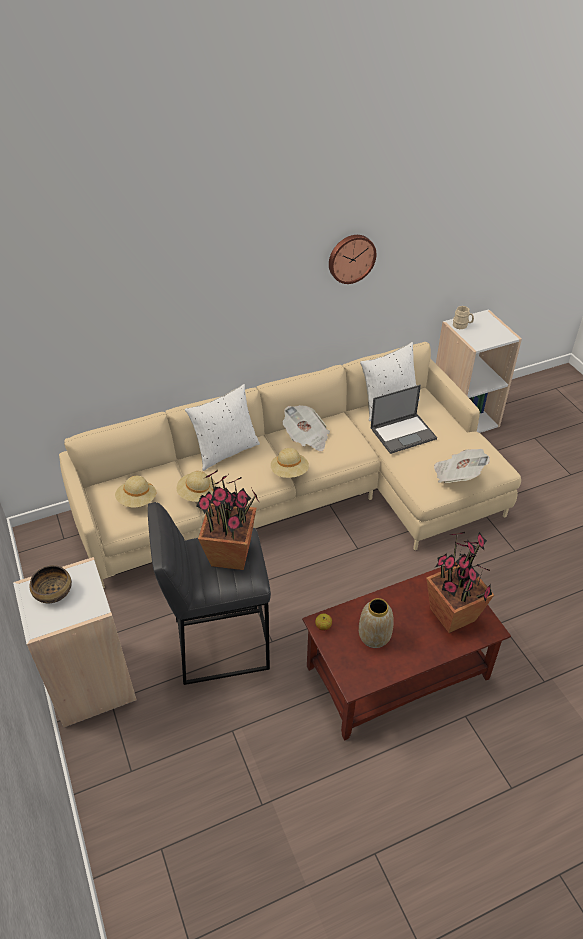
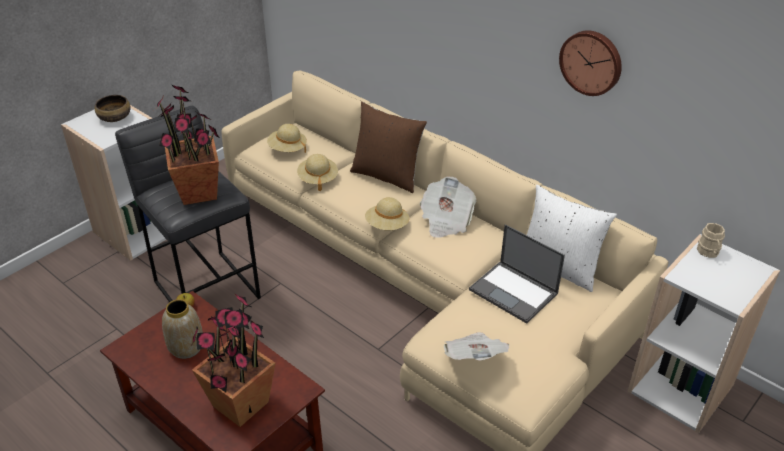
camera: 65 degrees right, 5 degrees down
white pillow [185,384,260,471] -> brown pillow [350,102,427,193]

